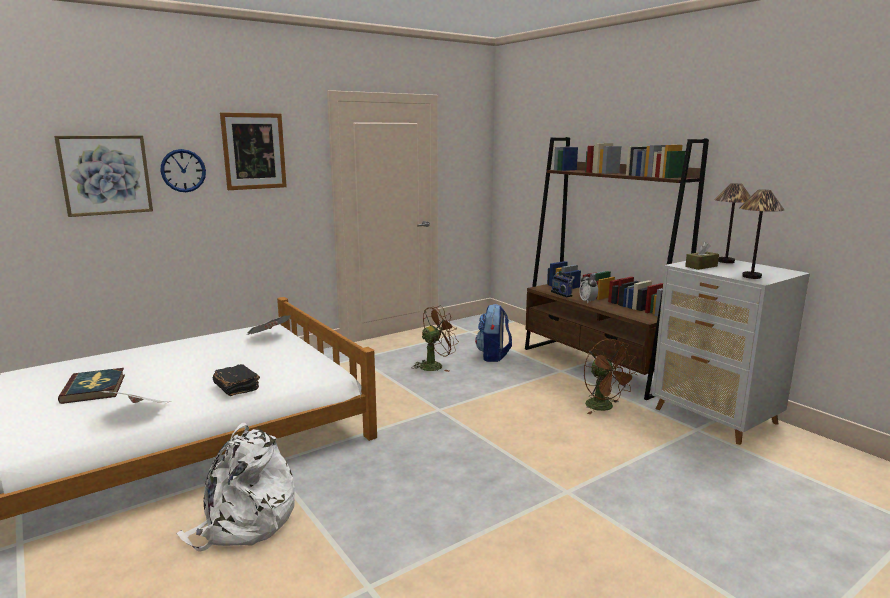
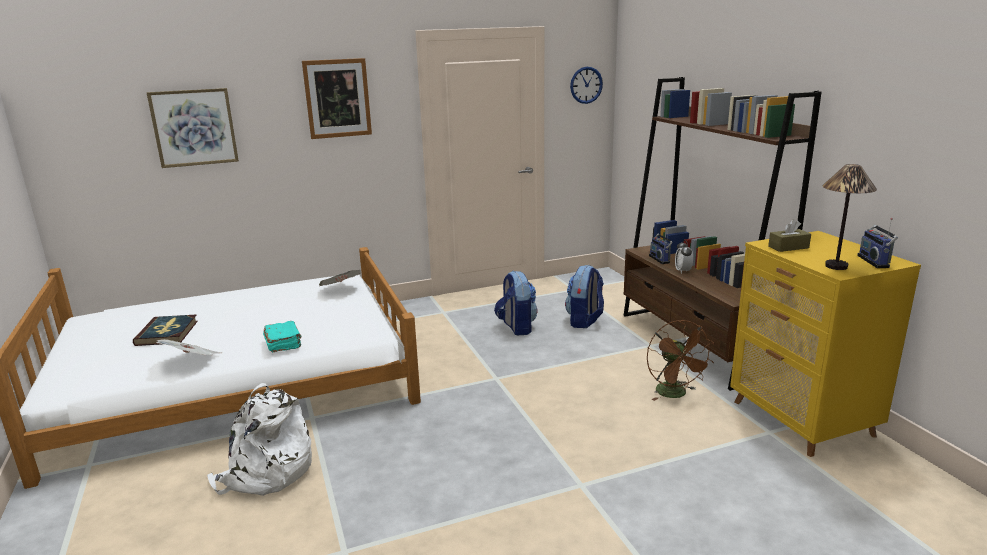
camera: 15 degrees right, 5 degrees up
wall clock [160,149,206,192] -> wall clock moved to [570,67,603,104]
black book [213,364,260,396] -> turquoise book [263,321,302,352]
brown fan [412,306,459,372] -> backpack [494,271,537,335]
white dresser [652,260,810,445] -> yellow dresser [730,231,921,457]
table lamp [715,183,751,263] -> none
none -> radio [857,218,898,268]

